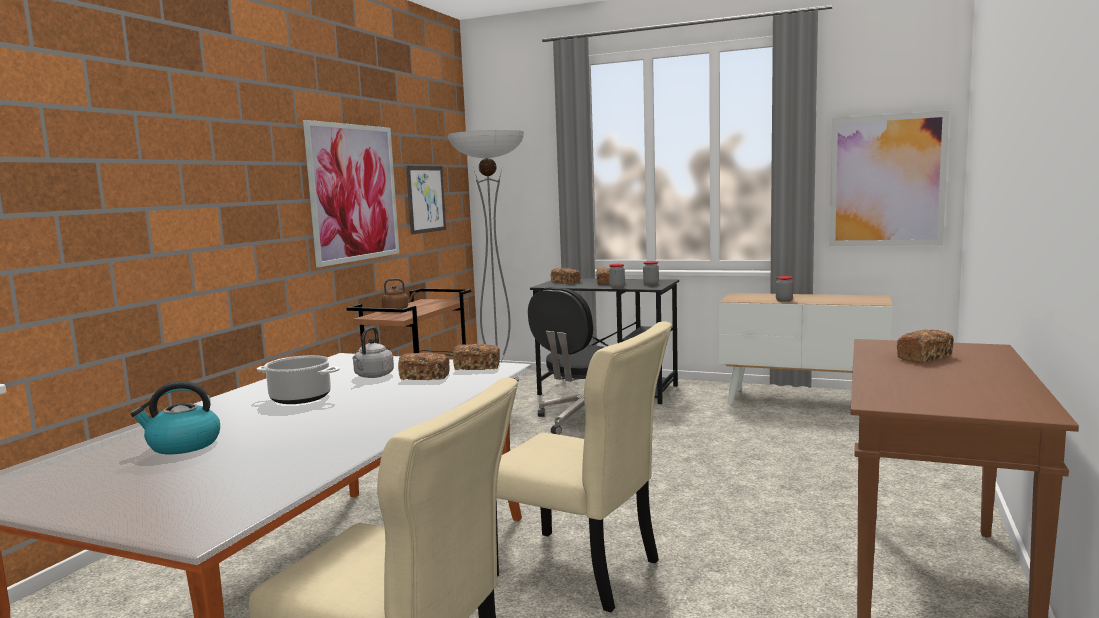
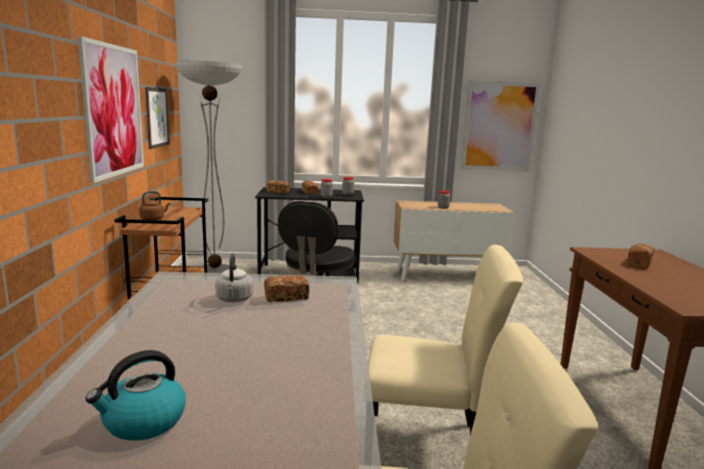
camera: 25 degrees left, 5 degrees up
cooking pot [257,355,340,404] -> none
bread [453,344,500,370] -> none

